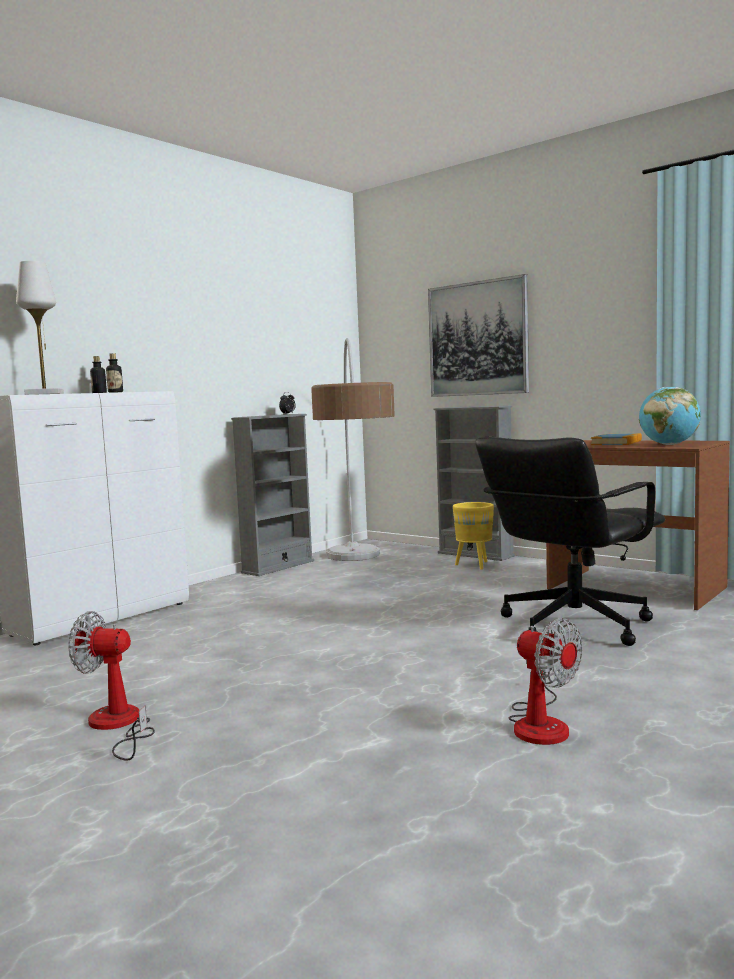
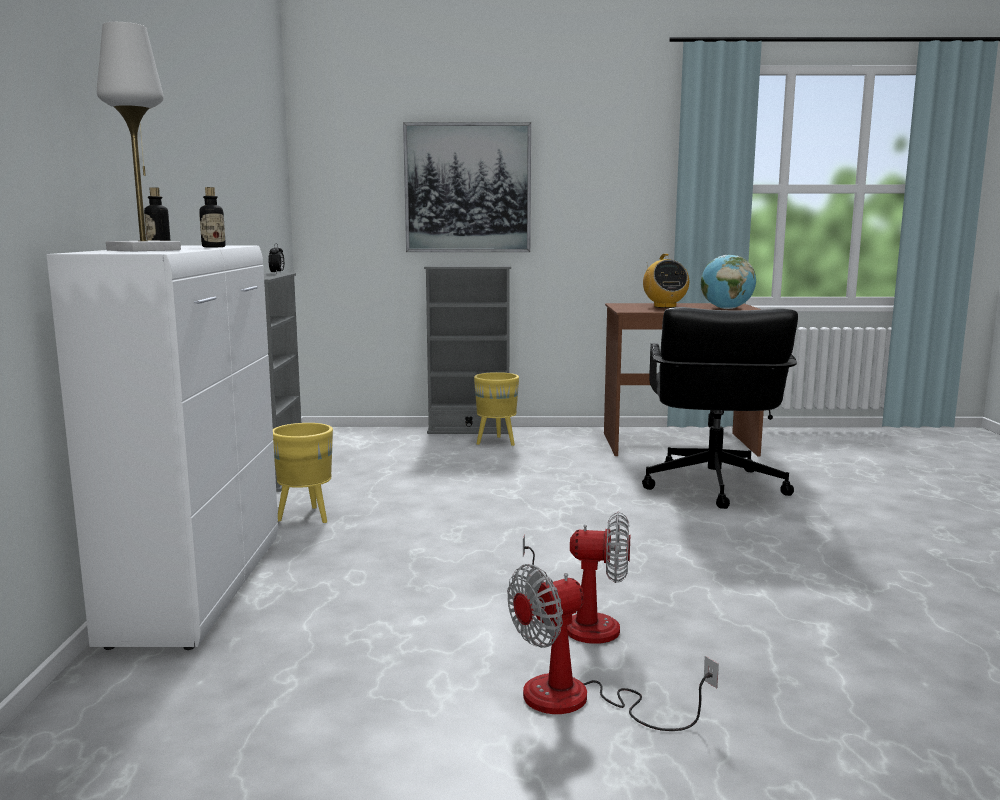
camera: 40 degrees left, 5 degrees up
floor lamp [311,338,395,561] -> none
fan [509,618,583,745] -> fan moved to [523,512,630,644]
book [591,433,642,445] -> radio [643,254,689,308]
none -> yellow planter [273,423,333,523]

